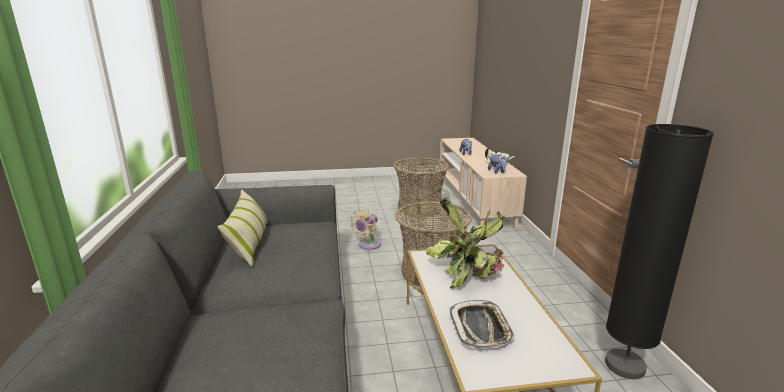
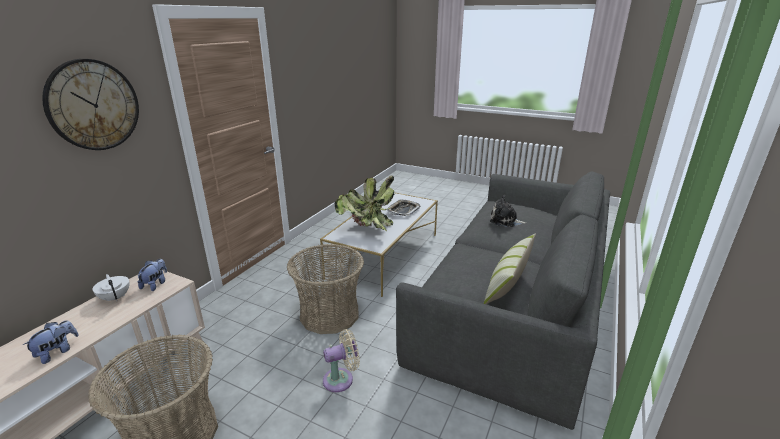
camera: 145 degrees left, 5 degrees up
black floor lamp [605,124,714,379] -> none
none -> wall clock [42,59,139,150]
none -> plush toy [490,195,527,227]

